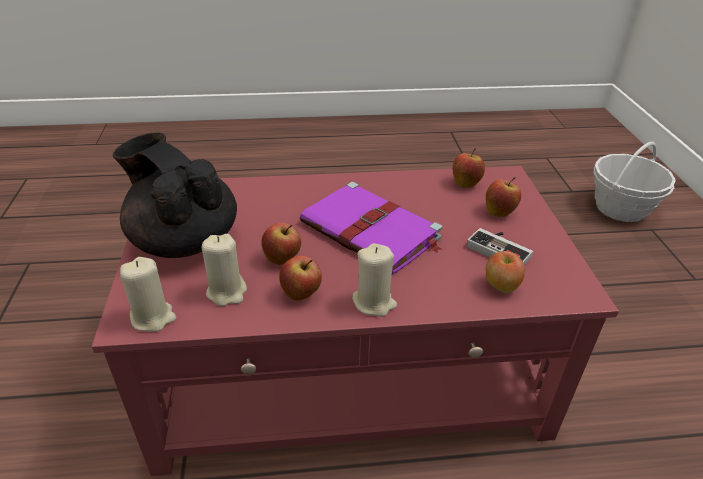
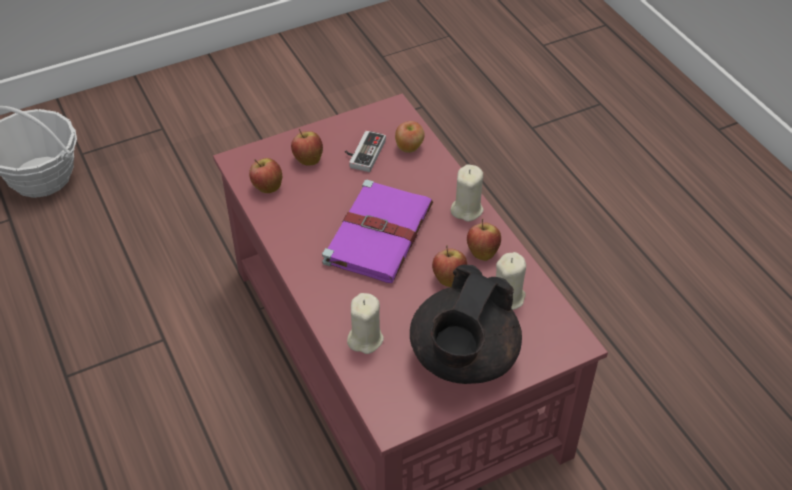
camera: 110 degrees left, 10 degrees up
beige candle [120,257,176,332] -> beige candle moved to [347,293,384,354]

